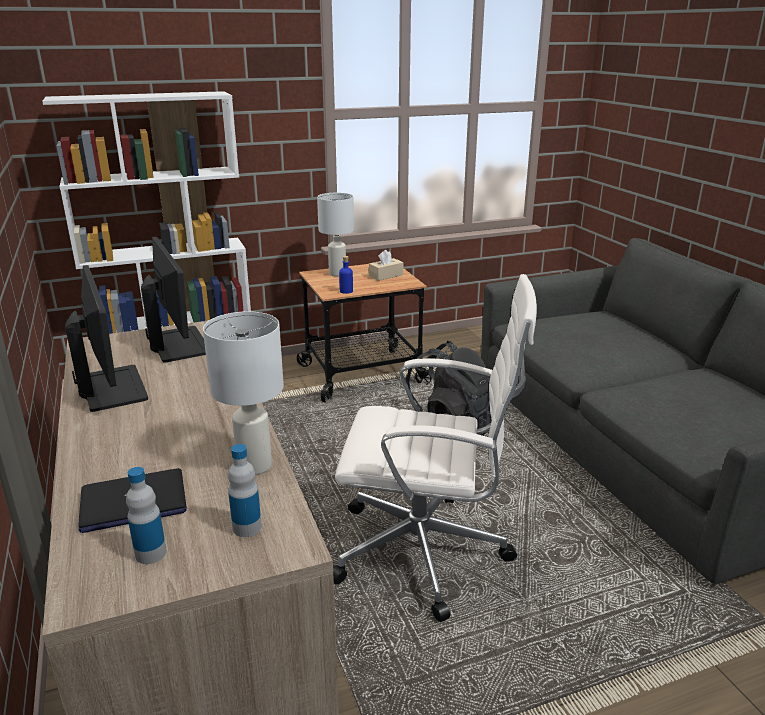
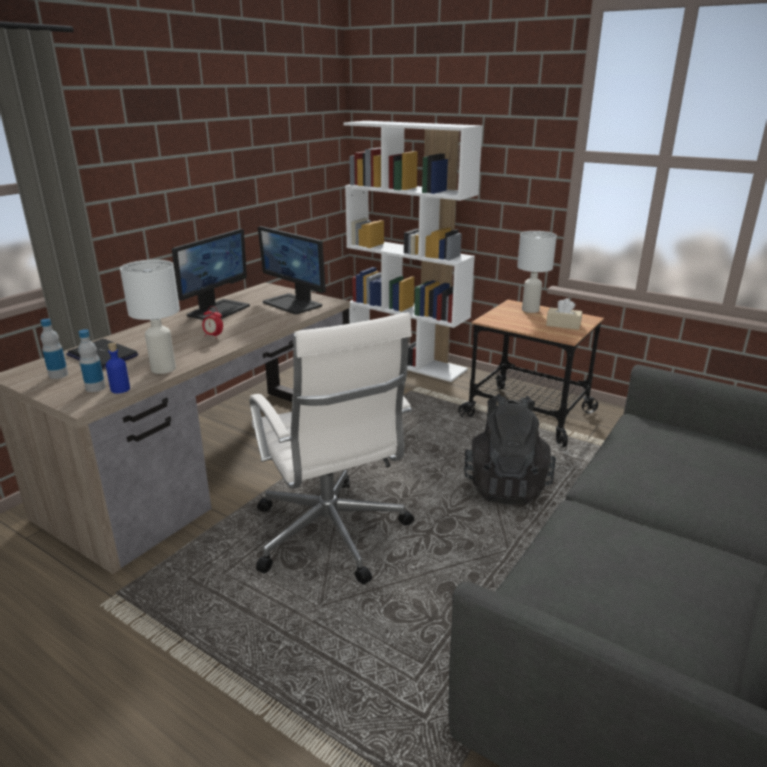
camera: 55 degrees right, 0 degrees up
monitor [141,237,206,363] -> monitor turned 105 degrees clockwise [258,226,326,314]
blue bottle [339,256,353,294] -> blue bottle moved to [106,343,130,393]
none -> alarm clock [202,306,223,339]

